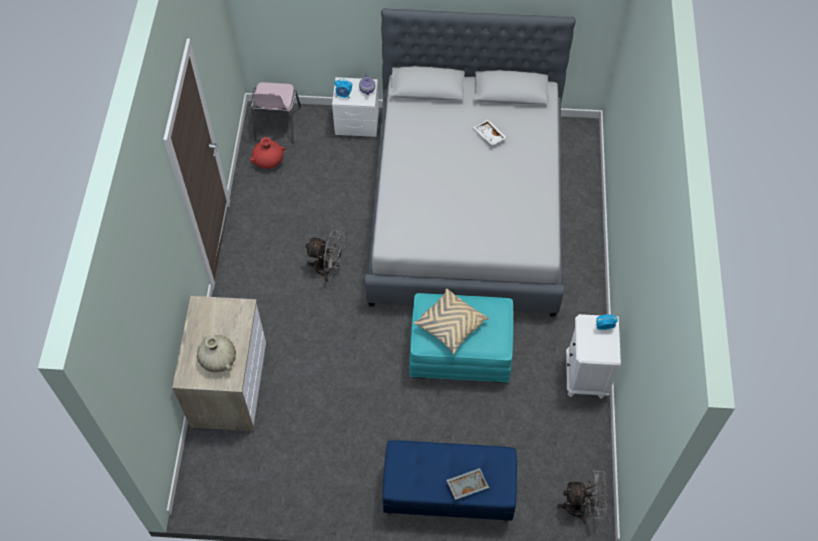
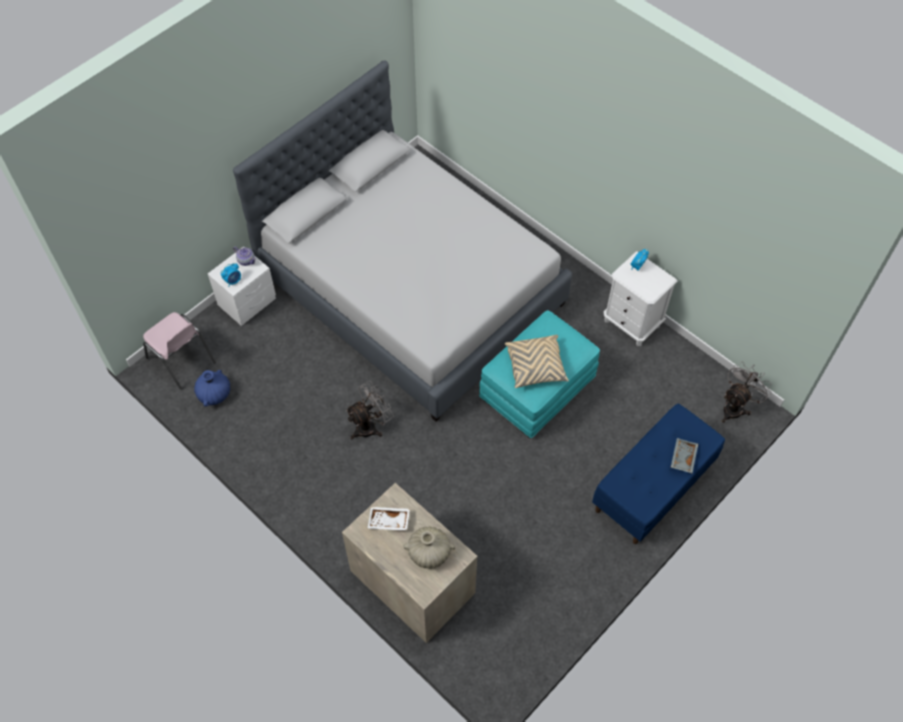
camera: 50 degrees left, 0 degrees up
red vase [250,137,285,169] -> blue vase [194,370,230,407]
white tray [473,120,507,145] -> white tray moved to [368,507,410,531]

